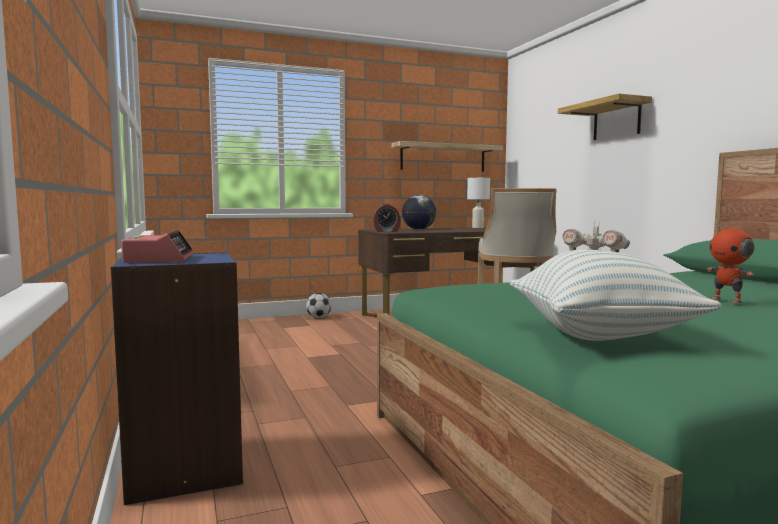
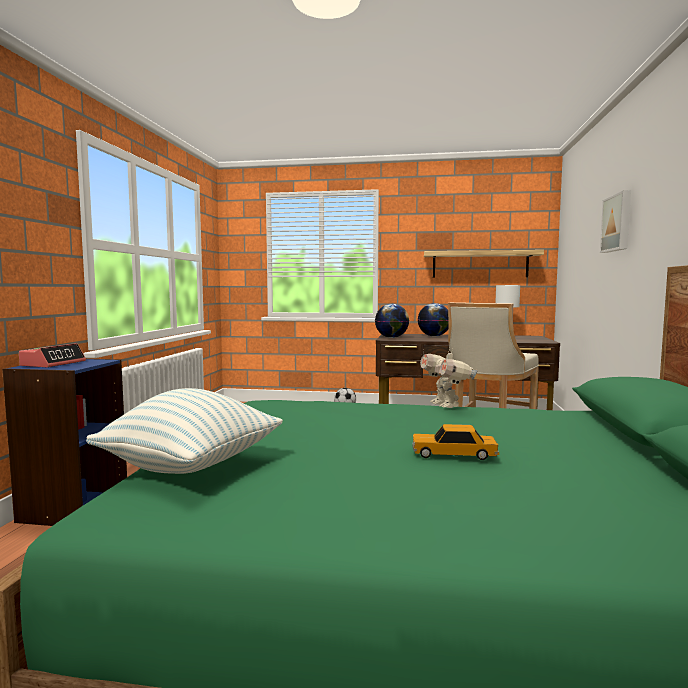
camera: 30 degrees right, 0 degrees up
alarm clock [373,204,401,232] -> globe [375,304,409,338]
shelf [558,94,652,140] -> picture [600,190,631,253]
toy robot [707,222,755,303] -> toy car [412,424,499,460]

